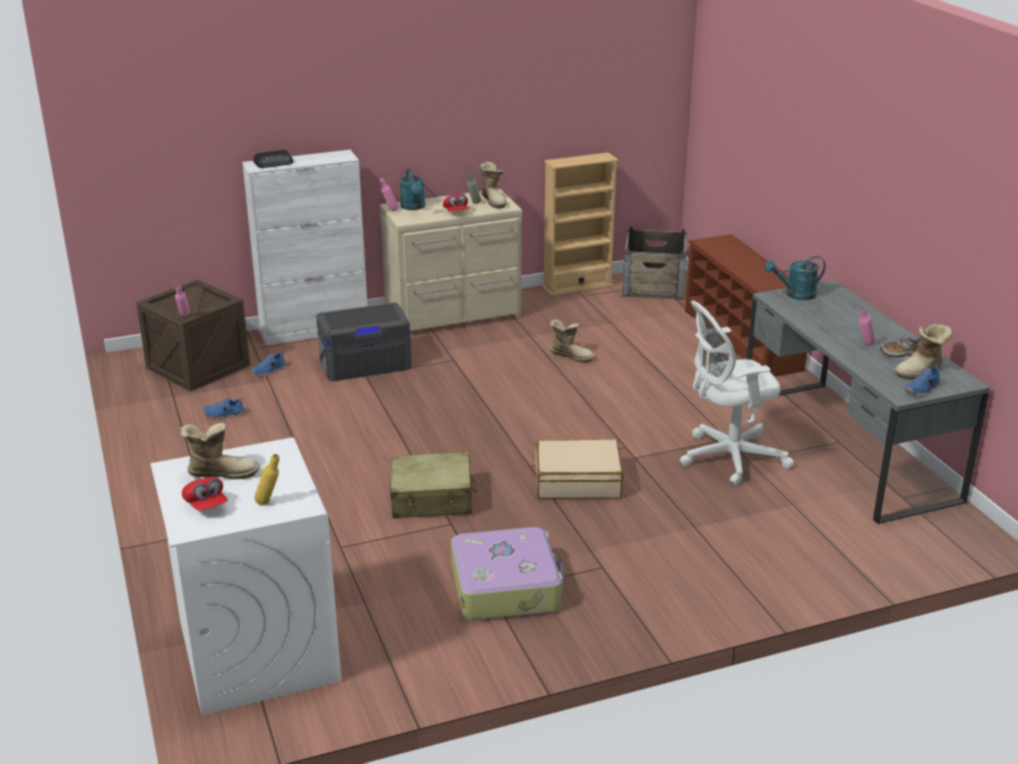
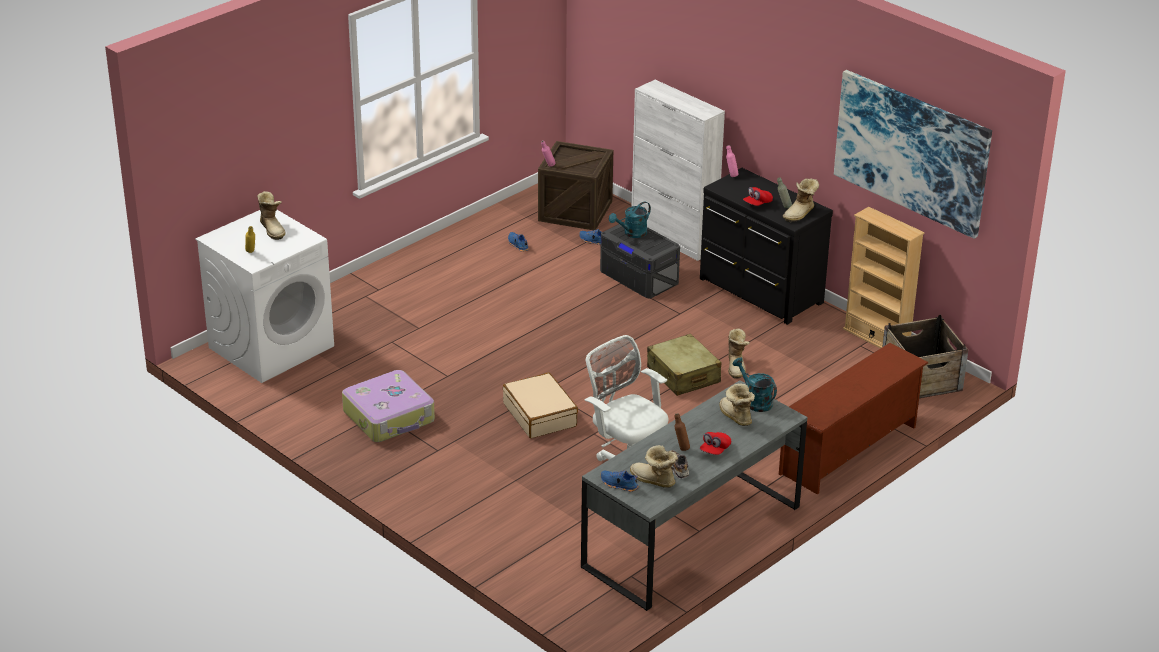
camera: 65 degrees right, 5 degrees up
red cap [182,477,228,510] -> red cap moved to [700,432,731,455]
radio [253,150,293,168] -> none
beige dresser [379,189,522,331] -> black dresser [700,168,833,325]
beige suitcase [390,452,478,518] -> beige suitcase moved to [647,334,721,396]
turquoise watering can [400,169,425,210] -> turquoise watering can moved to [609,201,651,238]
pink bottle [859,307,875,345] -> brown bottle [675,413,690,451]
none -> boot [719,384,755,426]
none -> picture [834,70,992,239]

